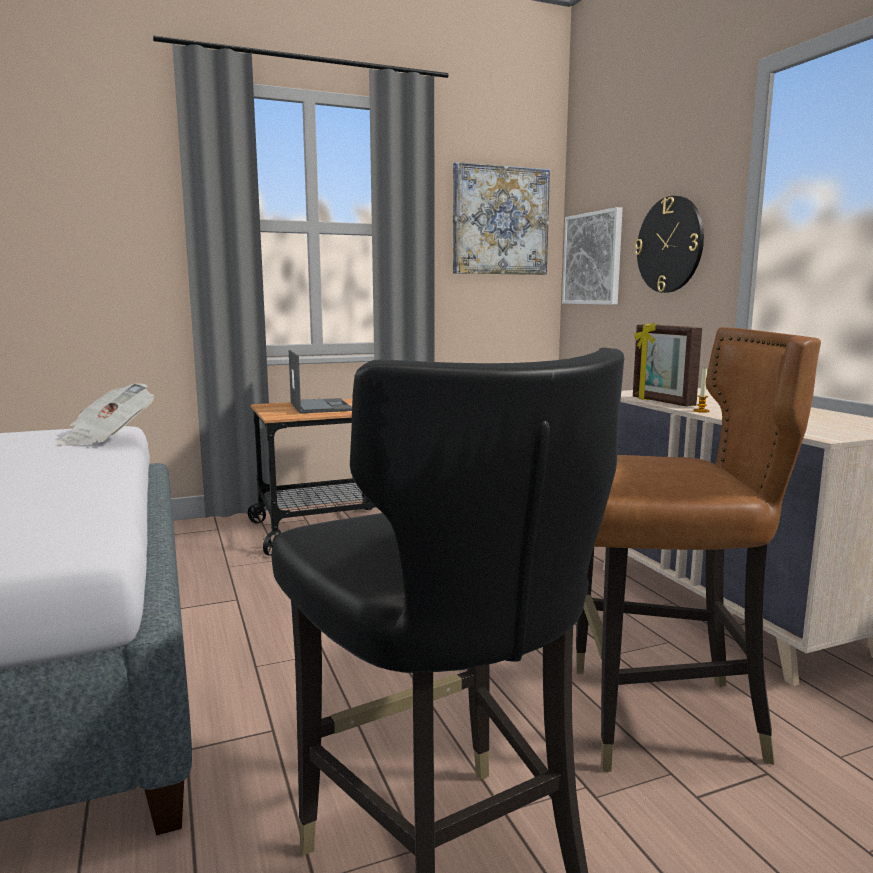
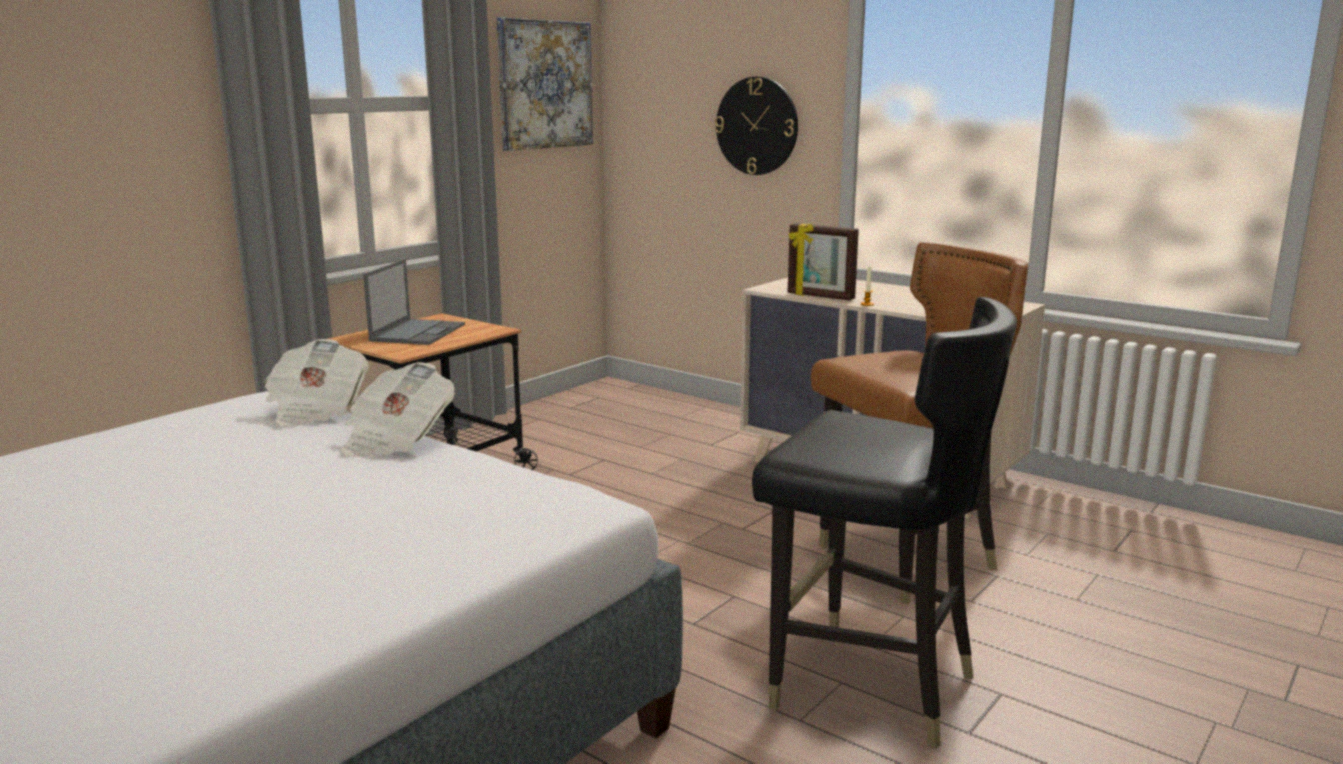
camera: 30 degrees left, 5 degrees up
laptop [289,350,352,414] -> laptop turned 60 degrees clockwise [363,259,465,345]
picture [562,207,623,305] -> none
none -> newspaper [342,362,455,457]

